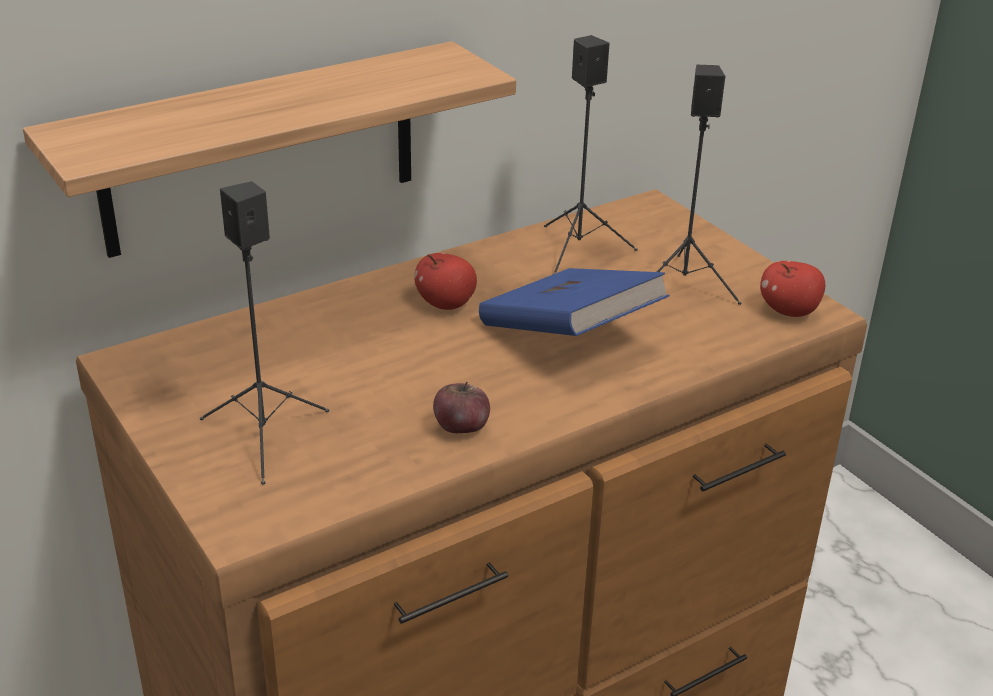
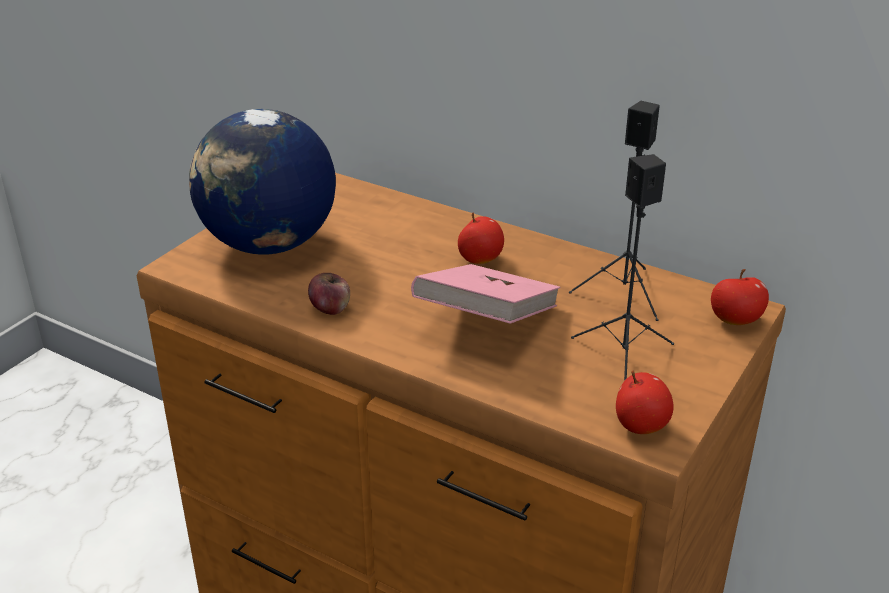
camera: 65 degrees right, 0 degrees up
shelf [23,41,516,258] -> none
black speaker [200,181,329,485] -> globe [189,109,336,255]
blue book [479,268,670,336] -> pink book [411,264,561,324]
none -> apple [711,269,769,325]

